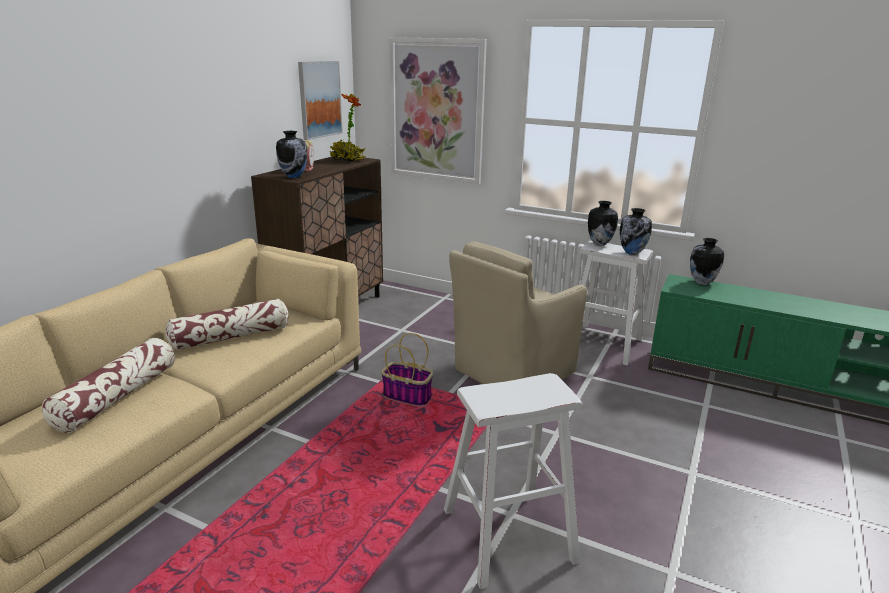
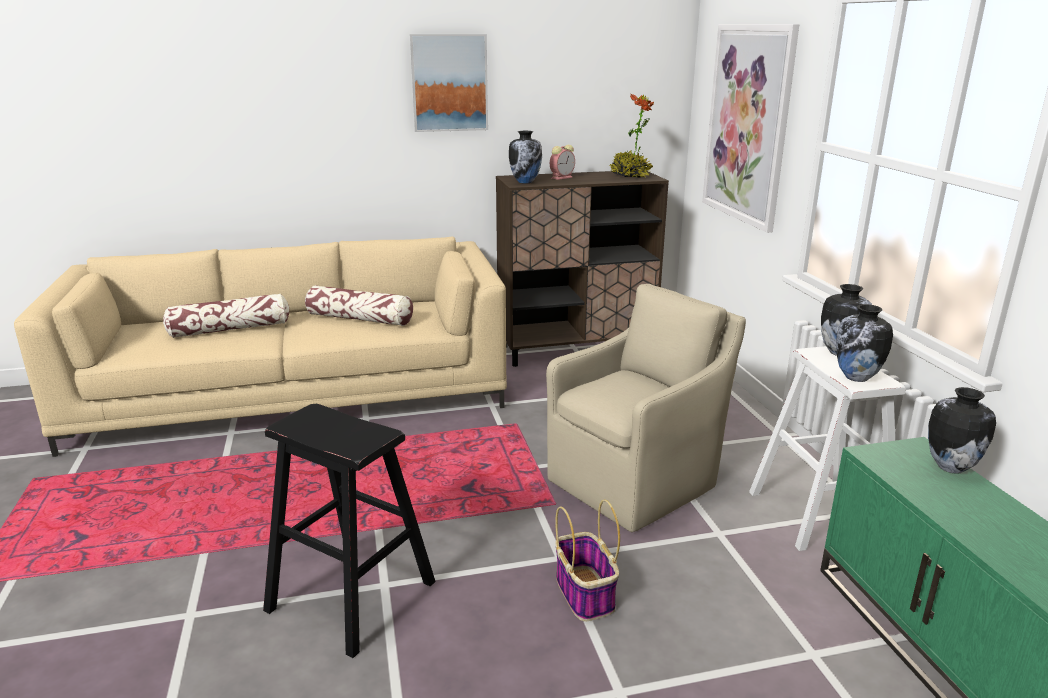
camera: 50 degrees right, 0 degrees up
picture [298,61,343,140] -> picture moved to [410,34,488,132]
basket [381,333,433,406] -> basket moved to [555,499,620,621]
white stool [444,373,582,589] -> black stool [263,404,436,658]
beige armchair [449,241,587,384] -> beige armchair turned 135 degrees clockwise [546,284,746,532]

